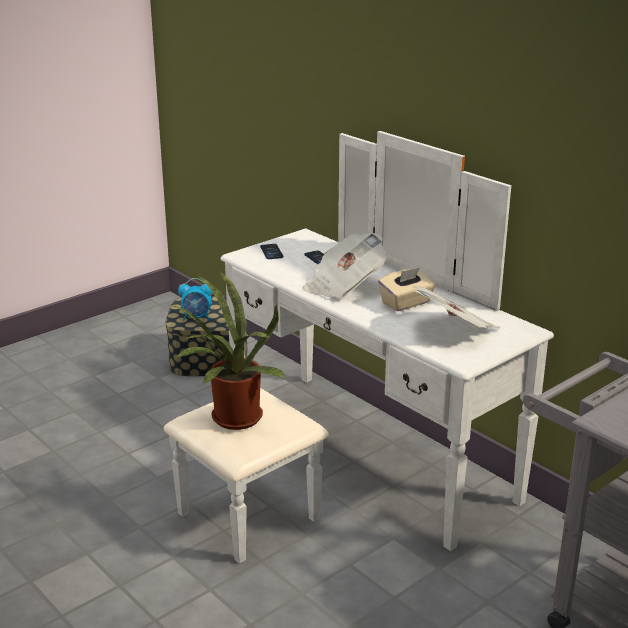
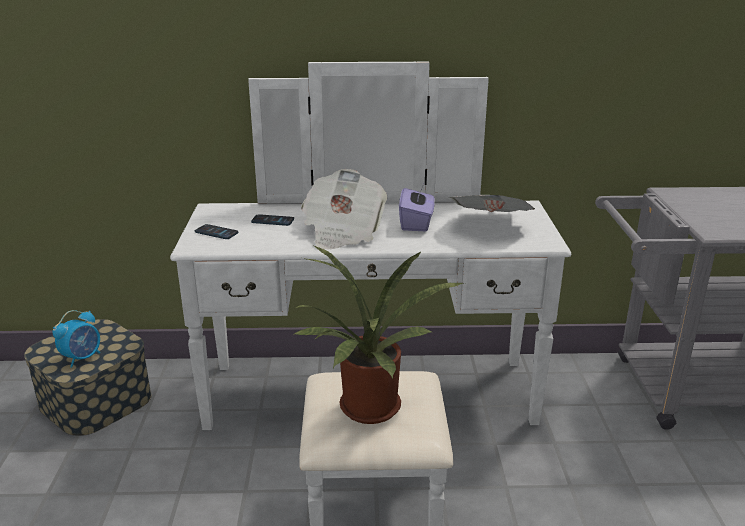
camera: 50 degrees left, 0 degrees up
beige tissue box [378,267,435,311] -> purple tissue box [399,182,435,231]

